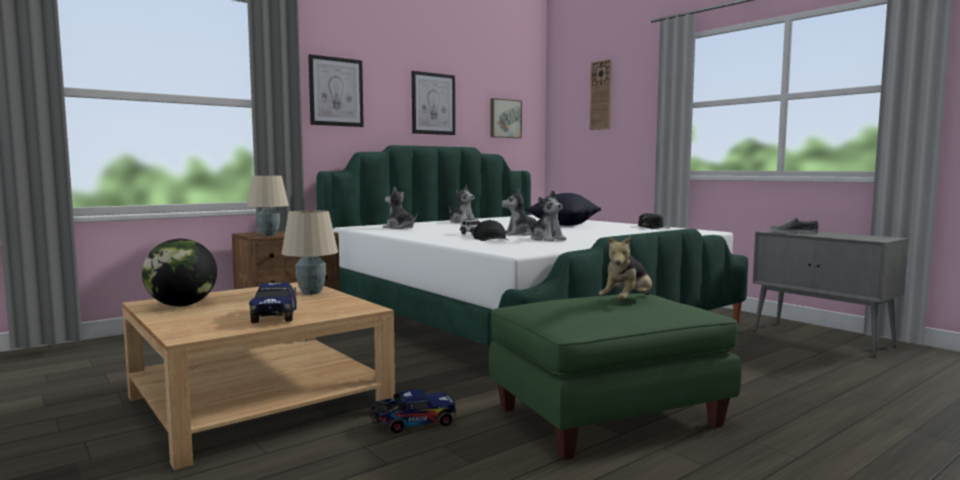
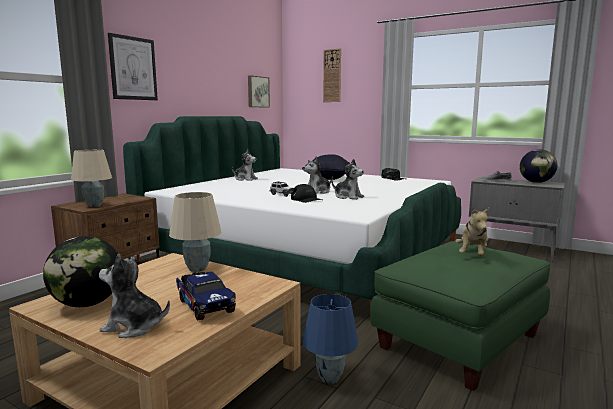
camera: 20 degrees left, 5 degrees up
toy truck [370,389,456,433] -> blue table lamp [302,294,358,384]
plush toy [383,187,417,229] -> plush toy moved to [99,254,170,338]
picture [412,71,455,135] -> none
none -> globe [520,149,557,183]

